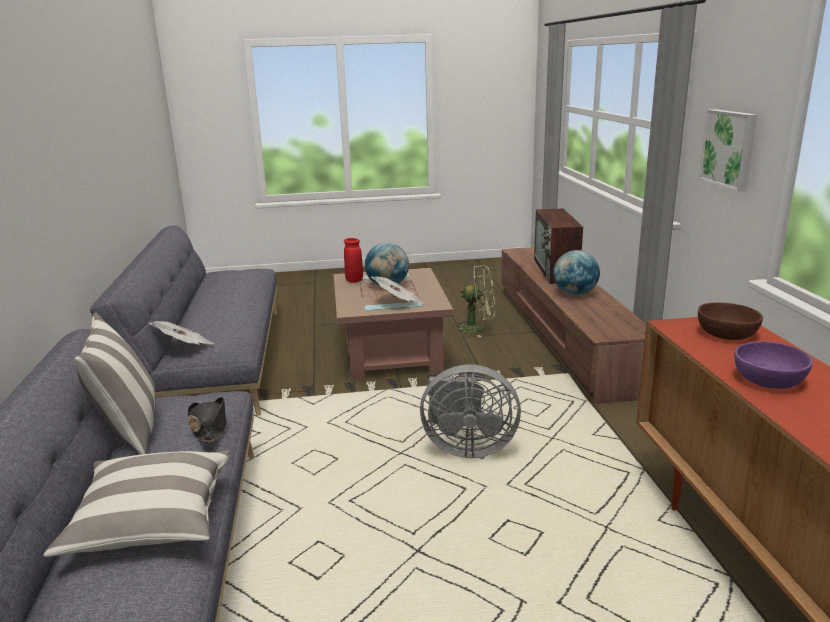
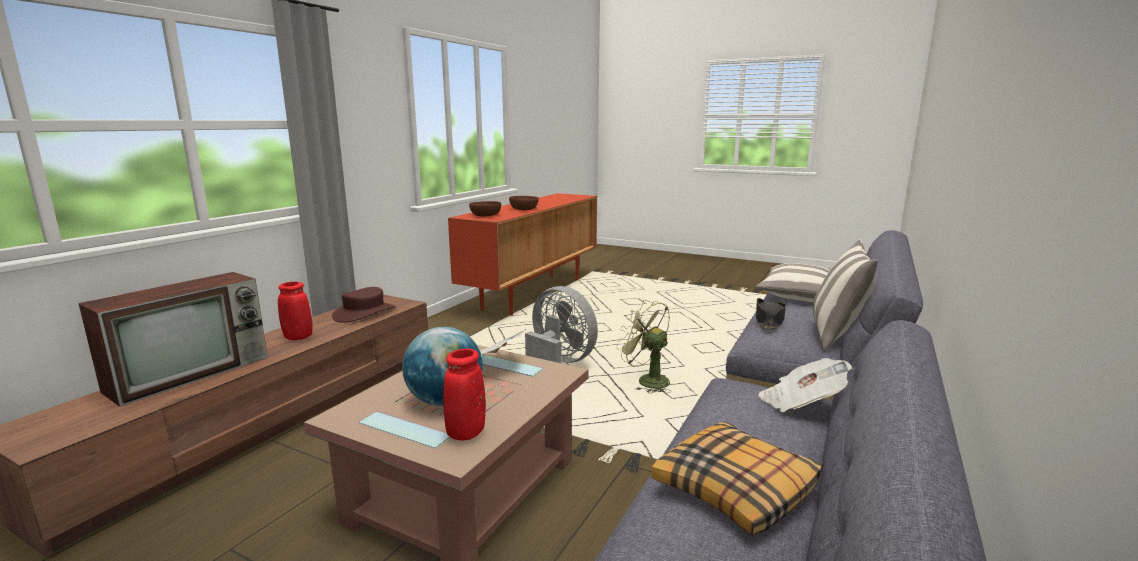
camera: 145 degrees left, 5 degrees down
green fan [452,265,495,337] -> green fan moved to [616,300,671,393]
globe [553,250,600,296] -> red vase [278,282,312,340]
picture [699,109,757,191] -> none
purple bowl [734,341,813,389] -> brown bowl [509,196,539,210]
none -> brown hat [332,287,395,323]
none -> pillow [651,422,823,536]

